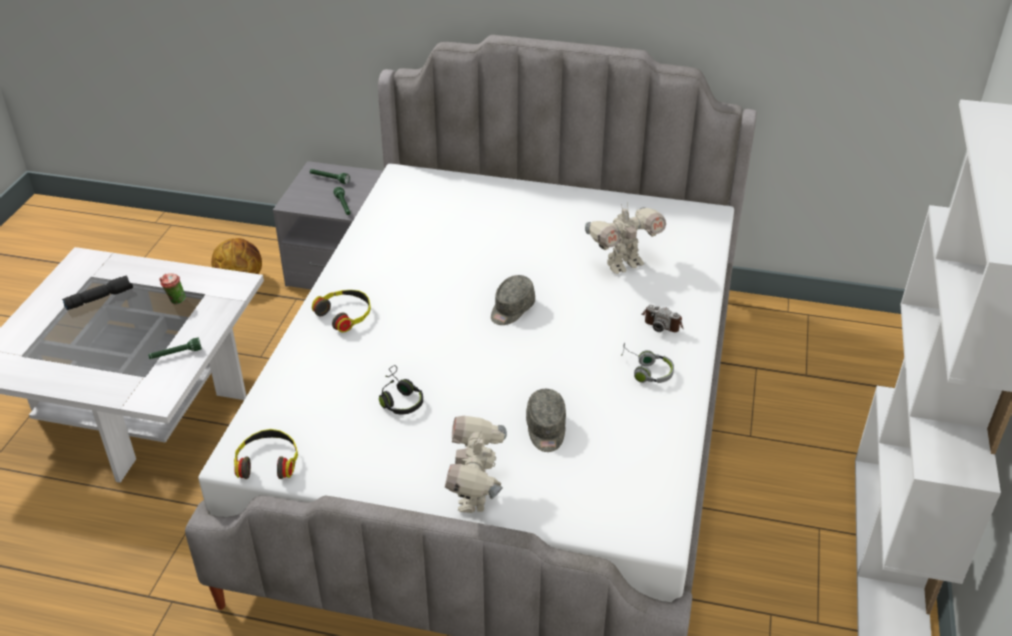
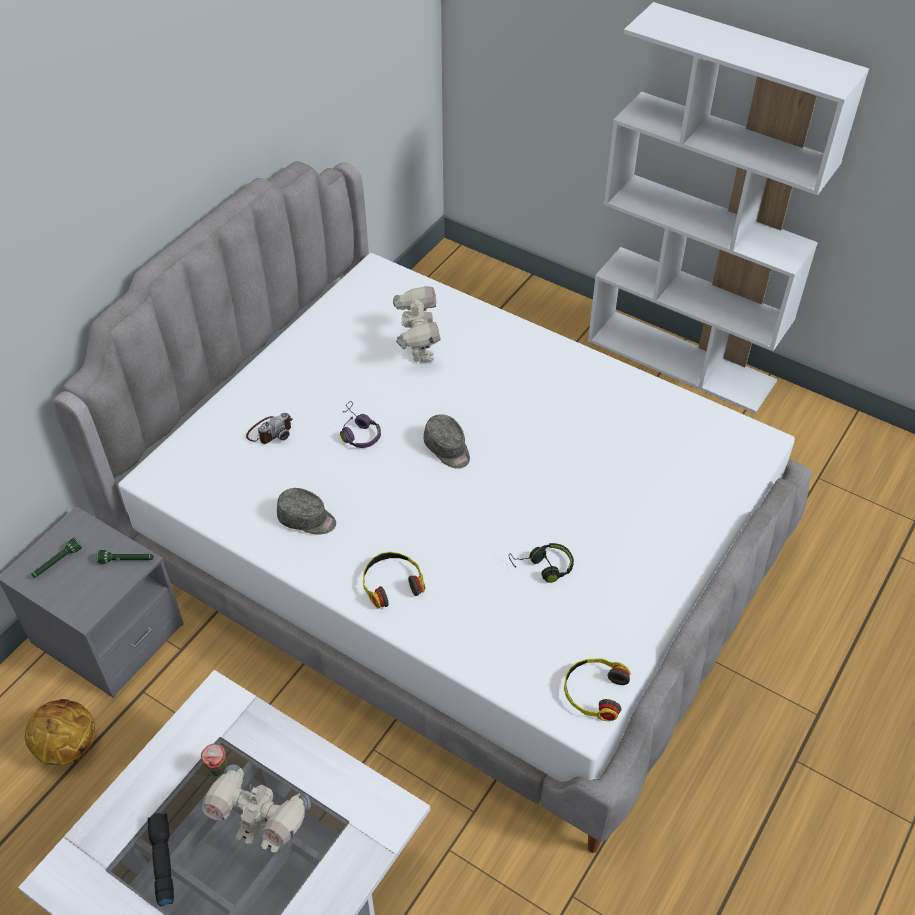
camera: 70 degrees left, 10 degrees up
green flashlight [148,337,202,359] -> none
toy robot [445,416,507,513] -> toy robot moved to [202,764,311,853]
grey cap [526,389,566,452] -> grey cap moved to [277,488,336,535]
grey headphones [621,342,674,383] -> none
camera [642,305,683,332] -> camera moved to [246,413,293,444]
none -> purple headphones [340,401,381,448]

